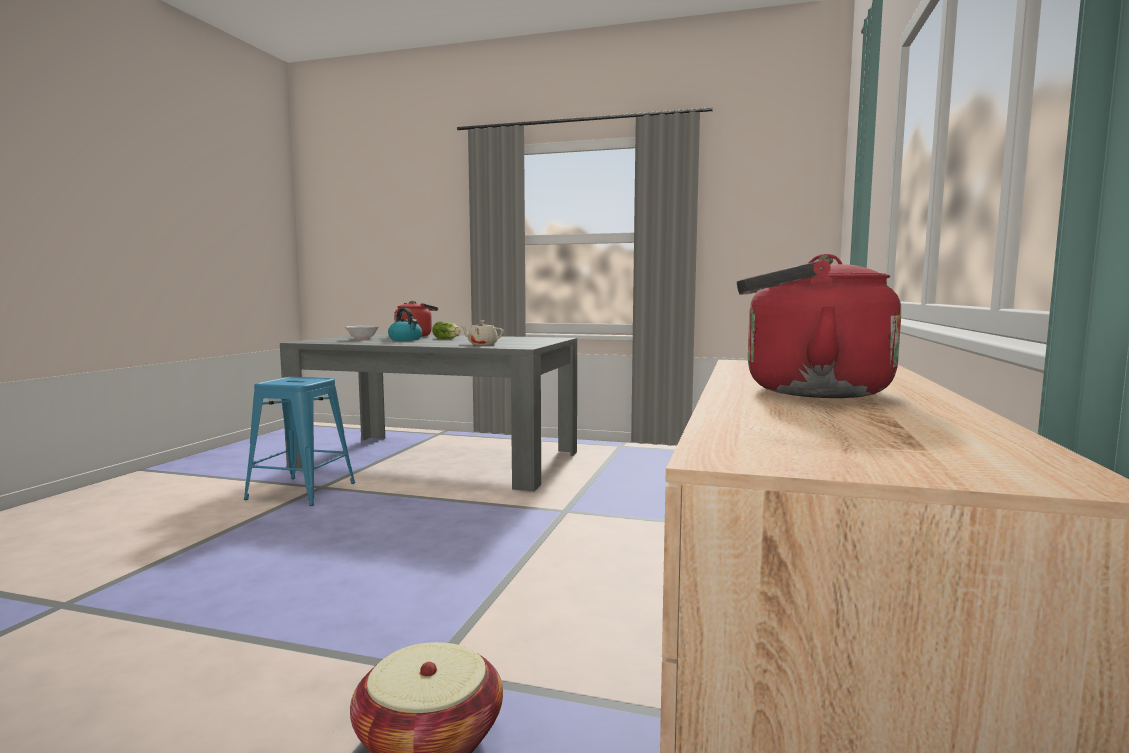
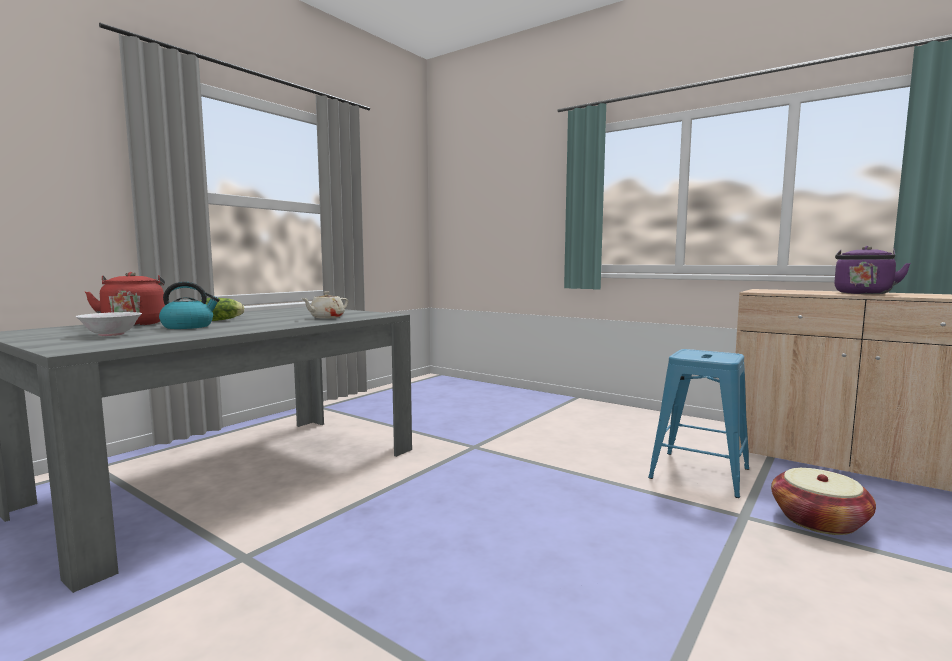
camera: 70 degrees left, 0 degrees up
blue stool [244,377,355,506] -> blue stool moved to [648,349,750,498]
red kettle [737,254,901,398] -> purple kettle [834,246,911,294]

